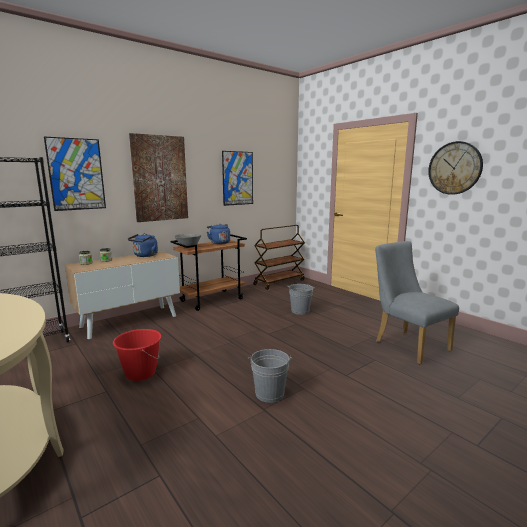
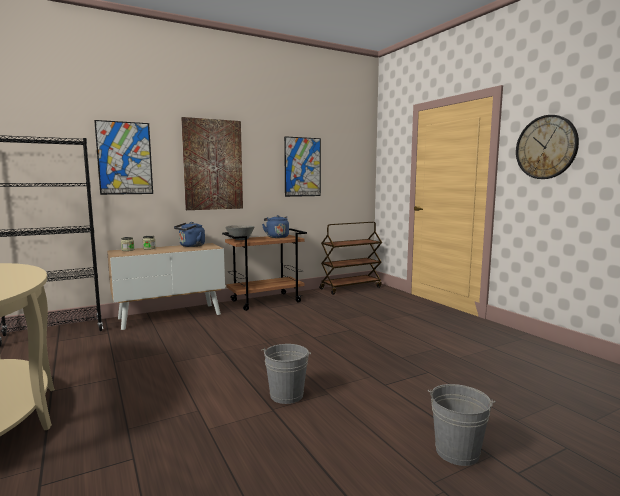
camera: 10 degrees right, 5 degrees down
red bucket [113,329,162,381] -> none
grey bucket [288,284,315,315] -> grey bucket moved to [428,384,496,466]
grey chair [375,241,459,364] -> none

